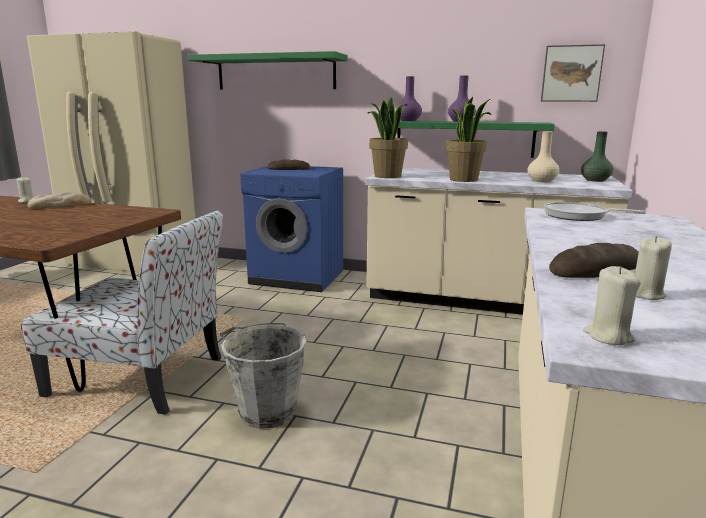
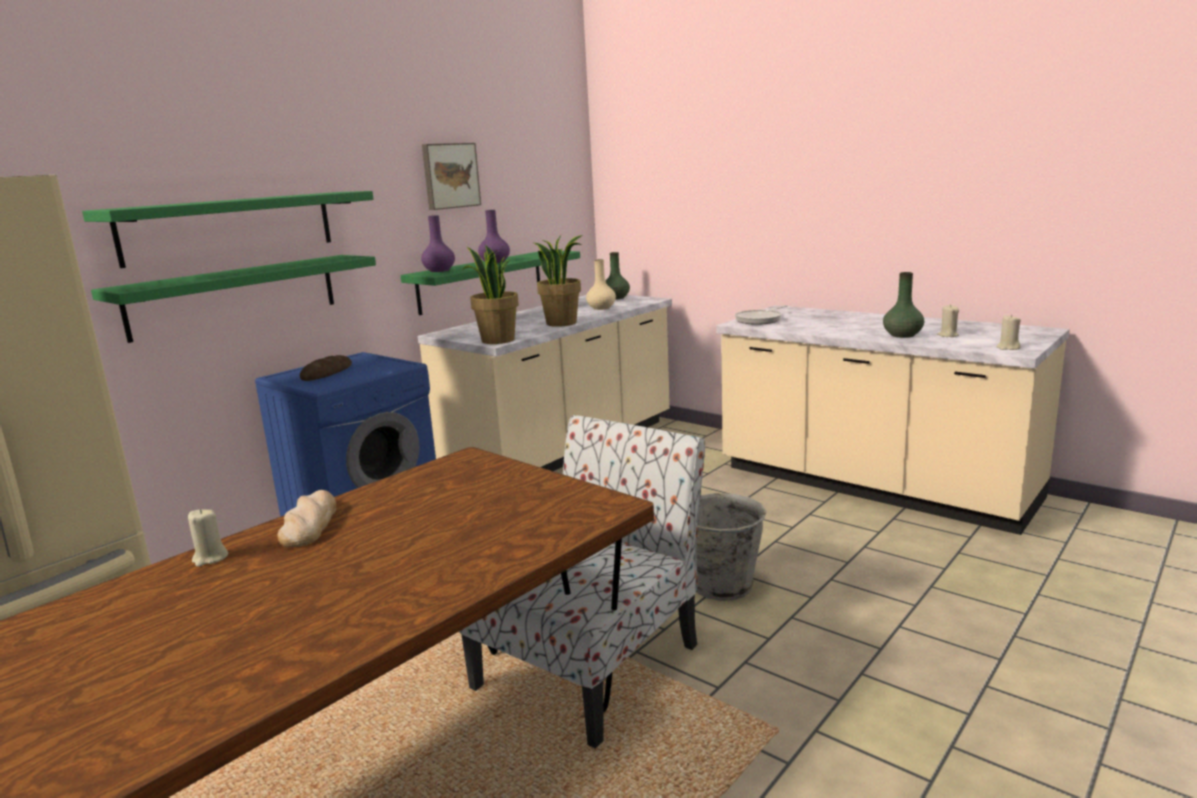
camera: 65 degrees left, 0 degrees up
picture [541,44,605,102] -> picture moved to [422,143,481,210]
bread [549,243,639,278] -> green vase [883,272,924,338]
none -> green shelf [91,255,376,343]

